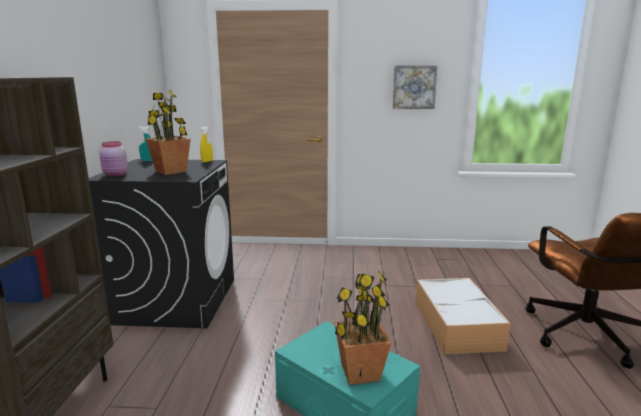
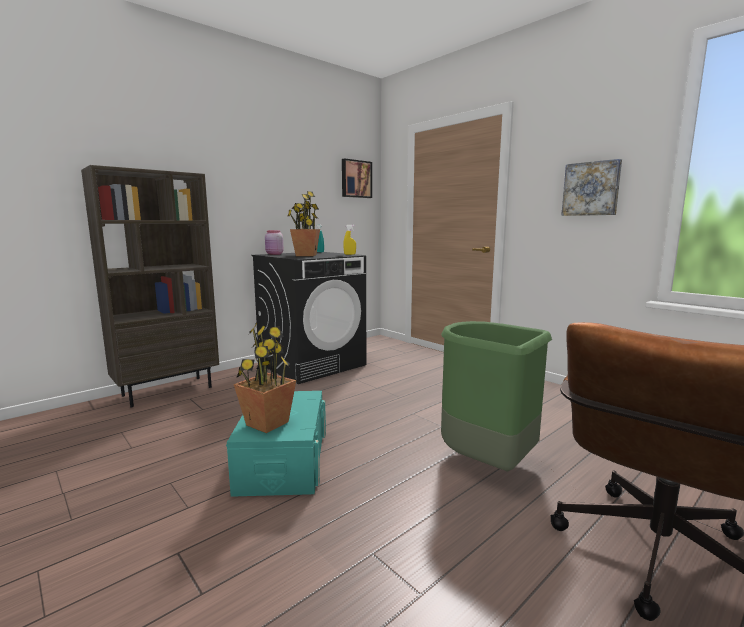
camera: 45 degrees right, 5 degrees down
storage box [415,278,511,354] -> green trash can [441,321,552,472]
none -> picture [342,158,372,198]

